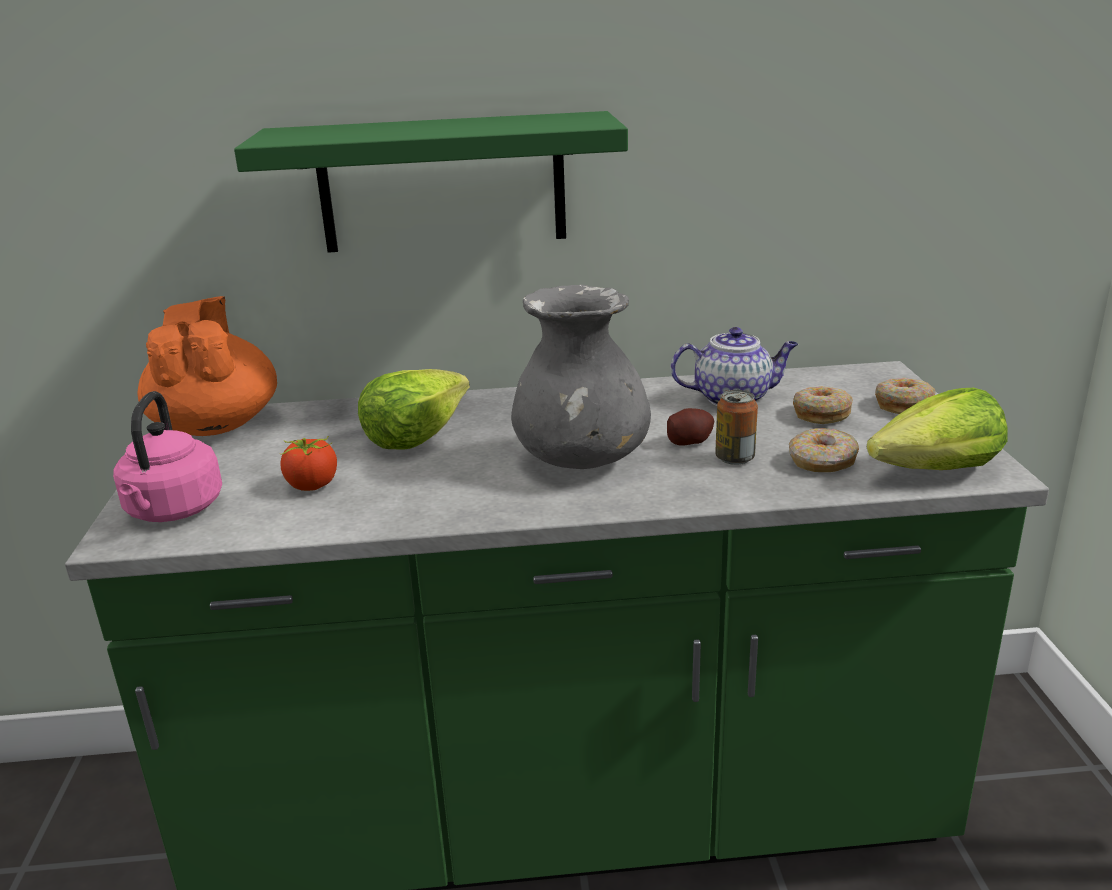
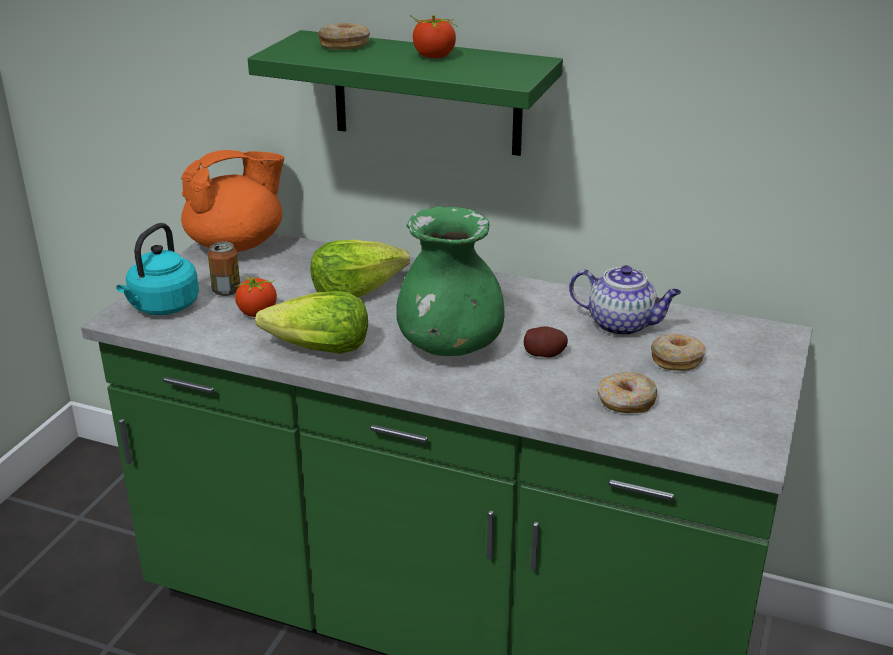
camera: 25 degrees right, 5 degrees up
pink kettle [113,391,222,522] -> turquoise kettle [116,223,199,315]
orange teapot [137,296,277,436] -> orange teapot turned 45 degrees clockwise [181,150,284,252]
grey vase [511,285,651,469] -> green vase [396,206,504,356]
can [715,390,758,465] -> can moved to [208,241,240,296]
lettuce [867,388,1007,470] -> lettuce moved to [255,291,368,354]
donut [875,378,936,414] -> donut moved to [318,22,370,50]
none -> tomato [410,15,457,58]

